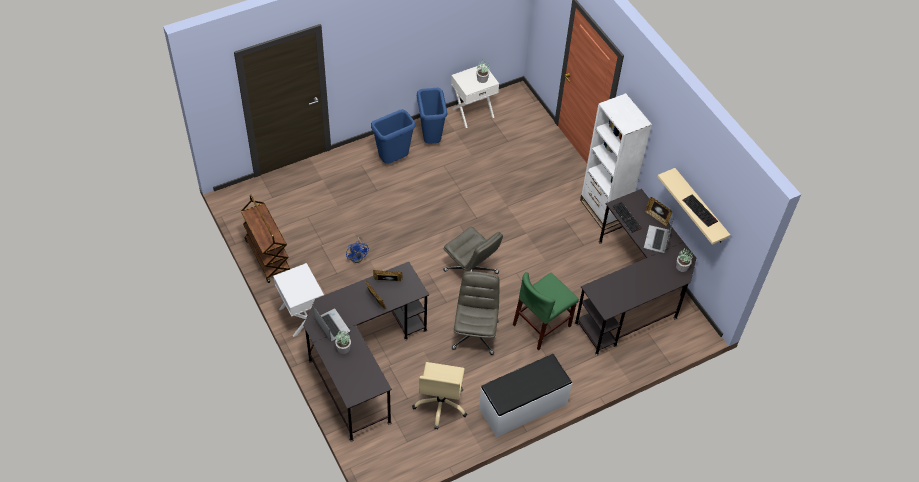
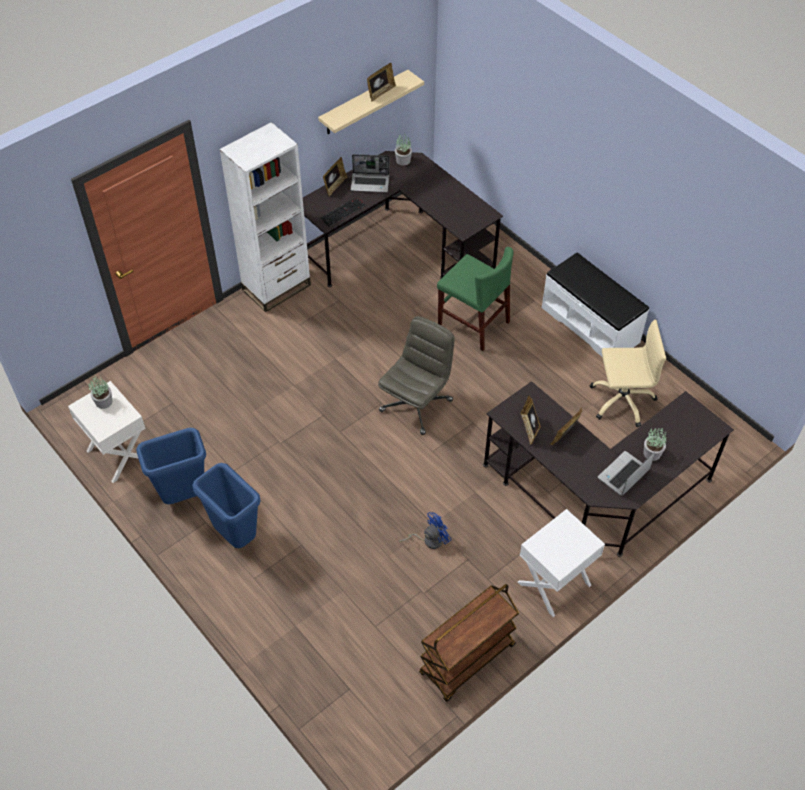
camera: 100 degrees left, 0 degrees up
grey office chair [452,271,500,355] -> none
keyboard [682,195,718,227] -> picture frame [367,63,396,101]

